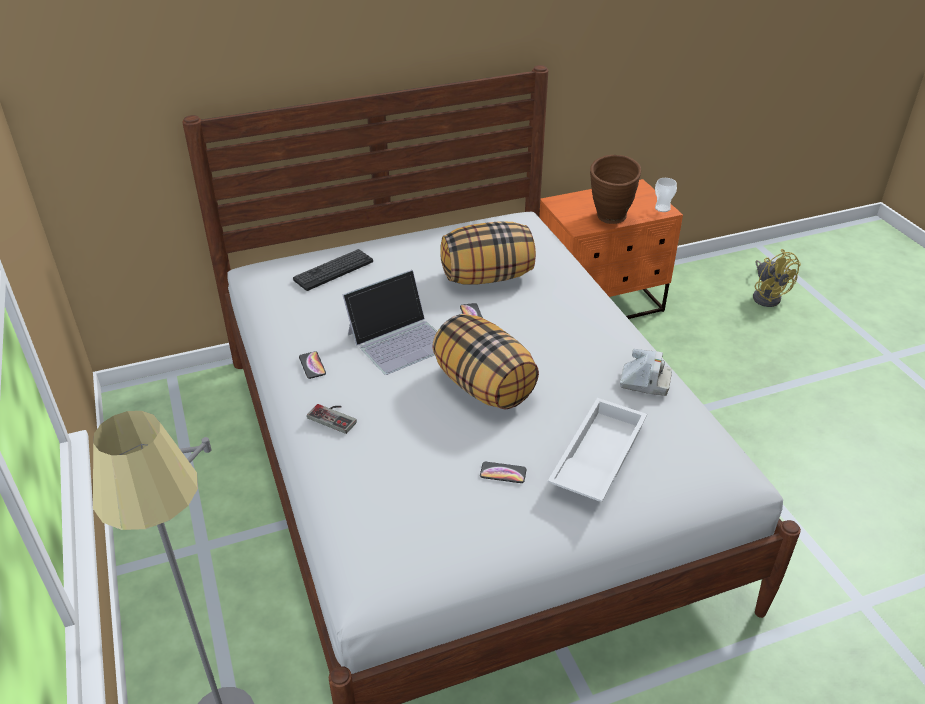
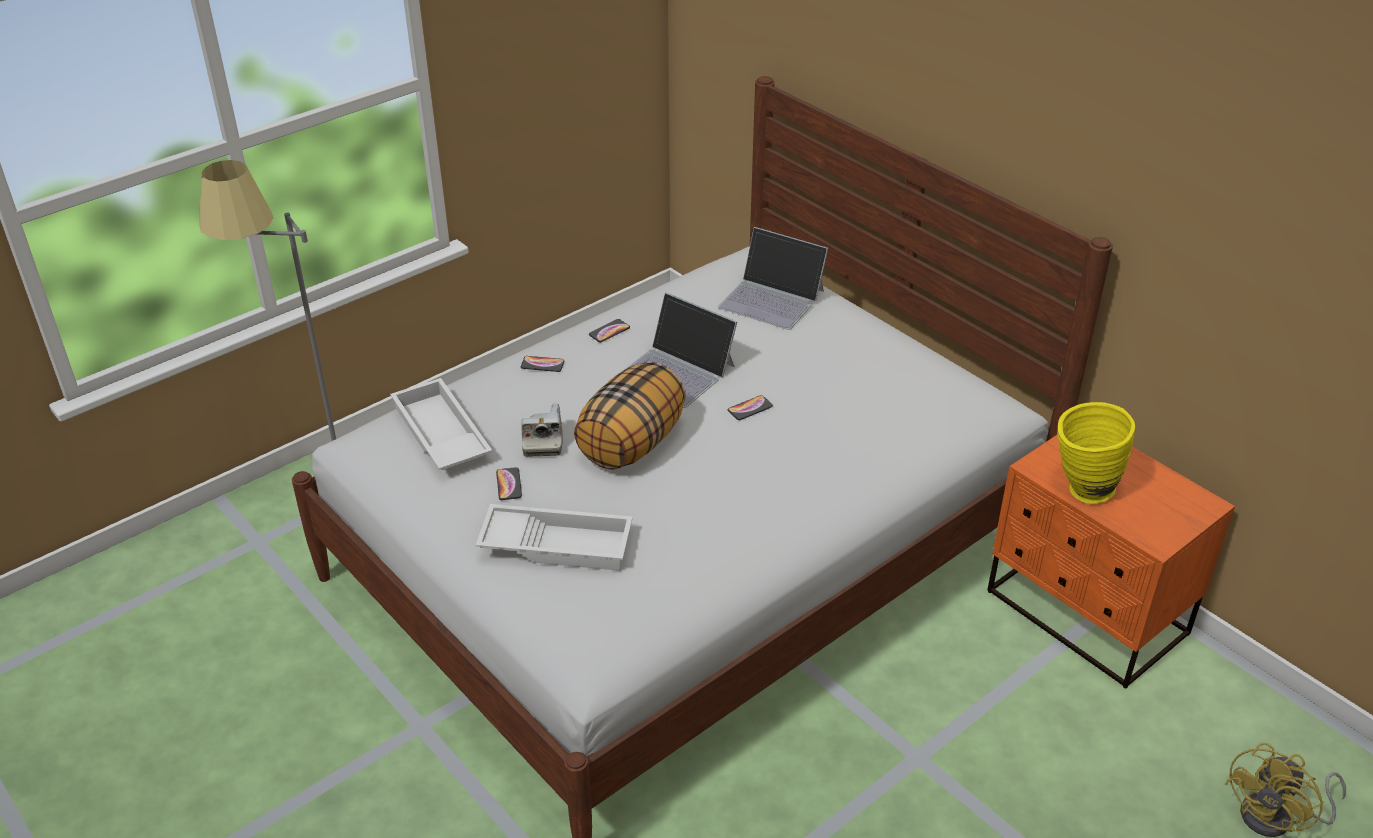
camera: 70 degrees right, 0 degrees up
keyboard [293,249,373,291] -> laptop [718,227,828,330]
game controller [307,404,357,434] -> phone [521,356,564,372]
pillow [440,222,536,284] -> none
brown vase [590,155,641,224] -> yellow vase [1057,402,1135,504]
camera [620,349,672,396] -> camera moved to [521,403,563,457]
cup [655,178,677,212] -> none
none -> white tray [390,378,492,470]

